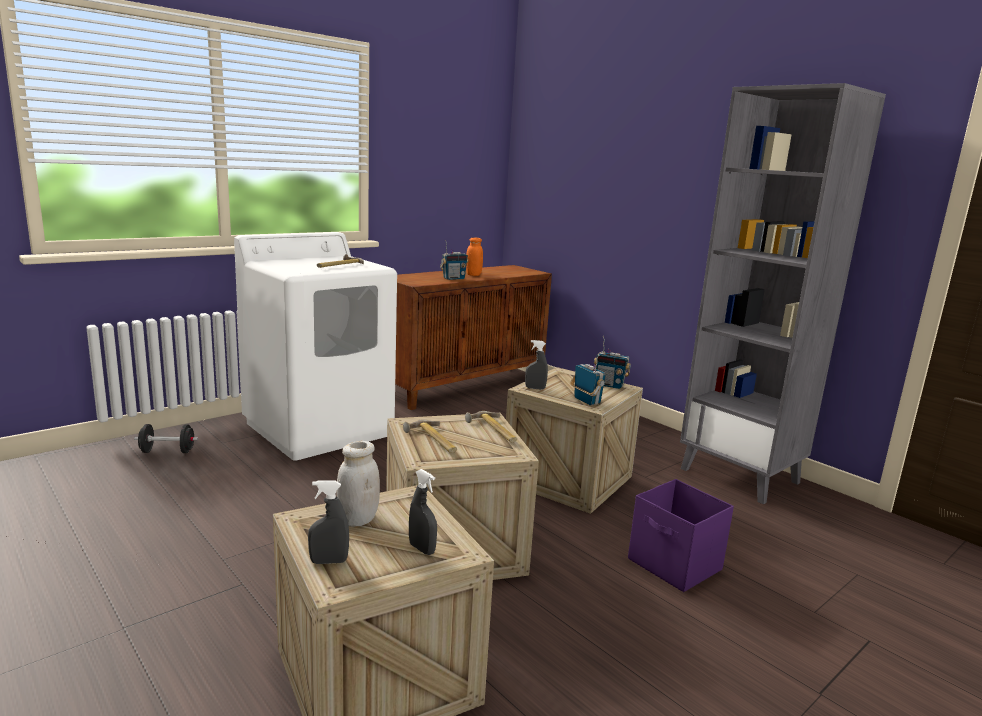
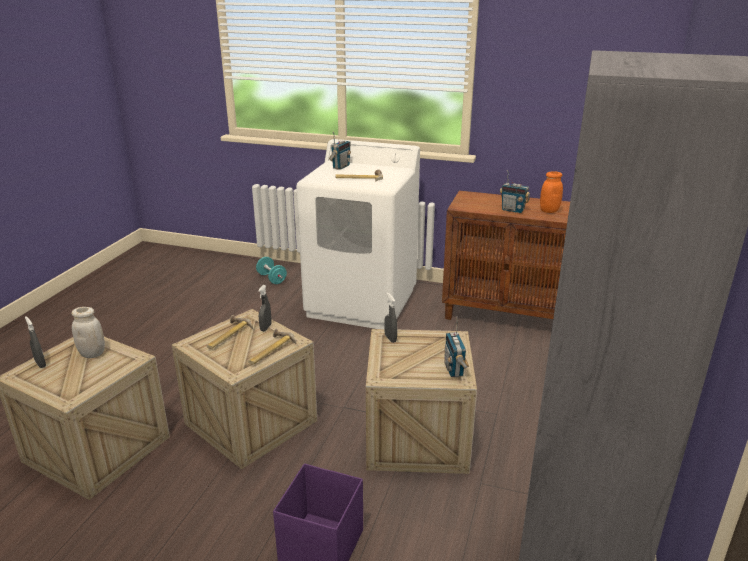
camera: 60 degrees right, 10 degrees up
black dumbbell [134,424,199,453] -> turquoise dumbbell [256,257,287,284]
grey spray bottle [409,469,437,555] -> grey spray bottle moved to [258,285,272,331]
radio [570,355,606,405] -> radio moved to [329,131,351,170]

